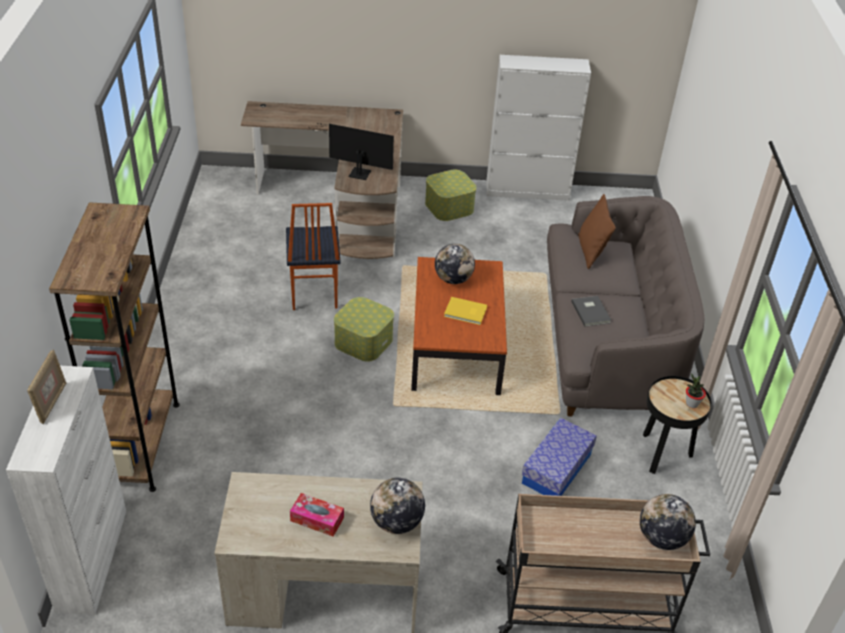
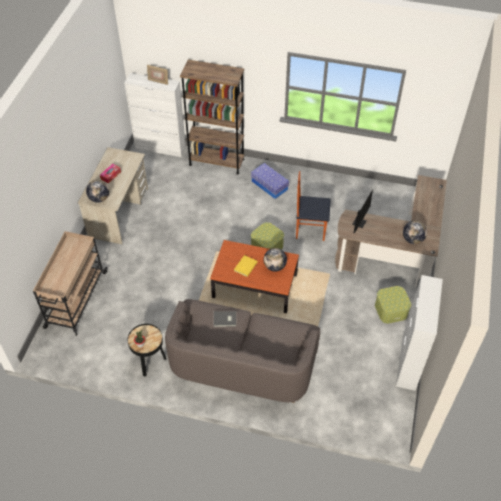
camera: 105 degrees right, 10 degrees up
storage box [522,418,597,496] -> storage box moved to [251,163,289,199]
brown pillow [578,194,616,269] -> none
globe [640,494,696,550] -> globe moved to [403,220,427,244]

